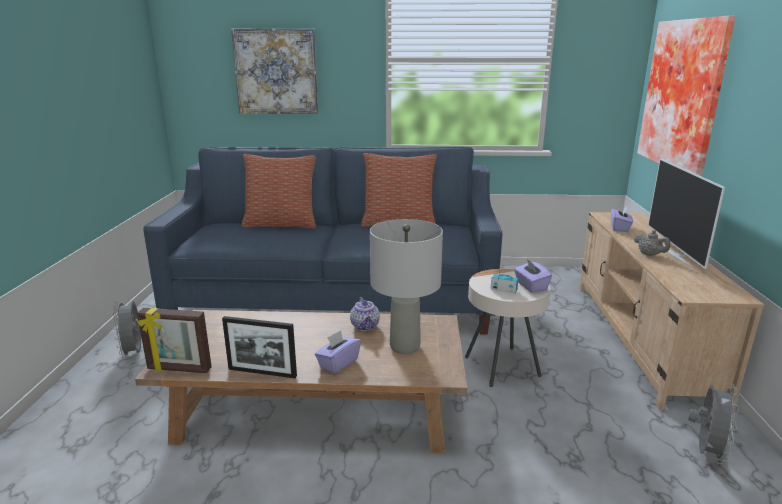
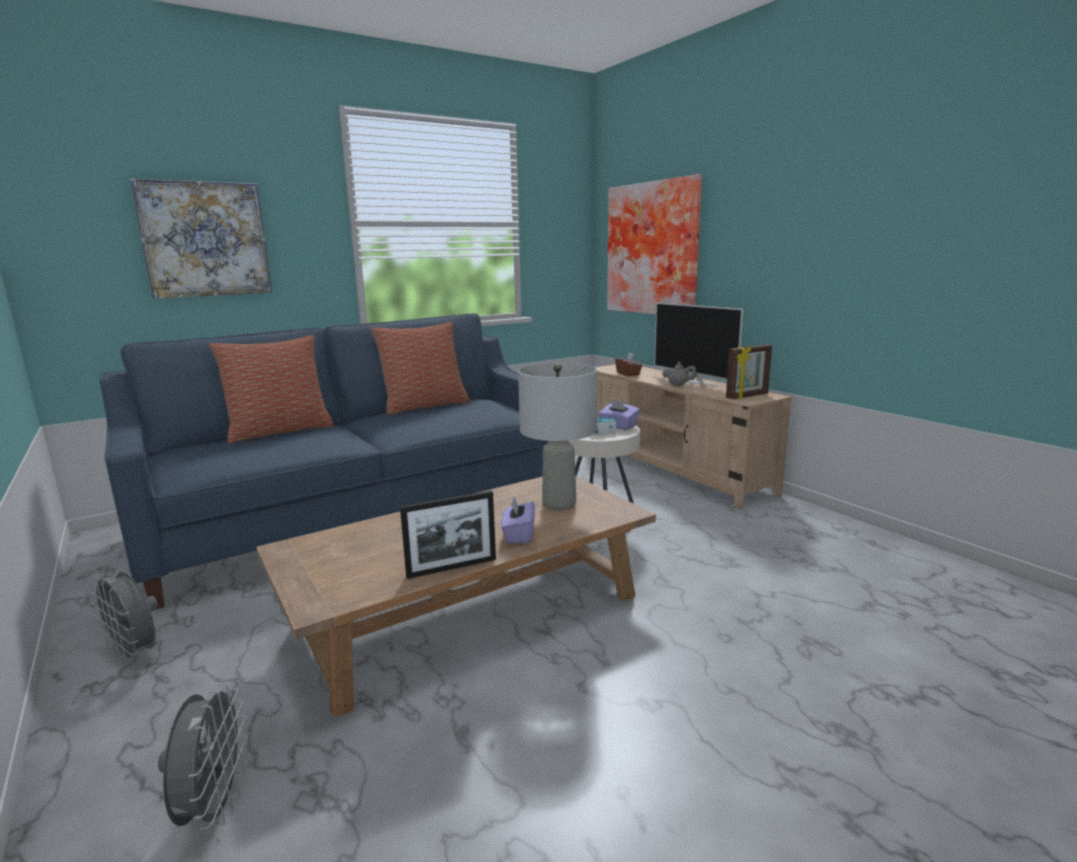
camera: 35 degrees left, 5 degrees down
picture frame [137,308,212,373] -> picture frame moved to [726,344,772,399]
teapot [350,297,380,331] -> none
purple tissue box [611,205,633,232] -> brown tissue box [615,352,643,376]
grey fan [688,384,739,464] -> grey fan moved to [158,683,247,830]

